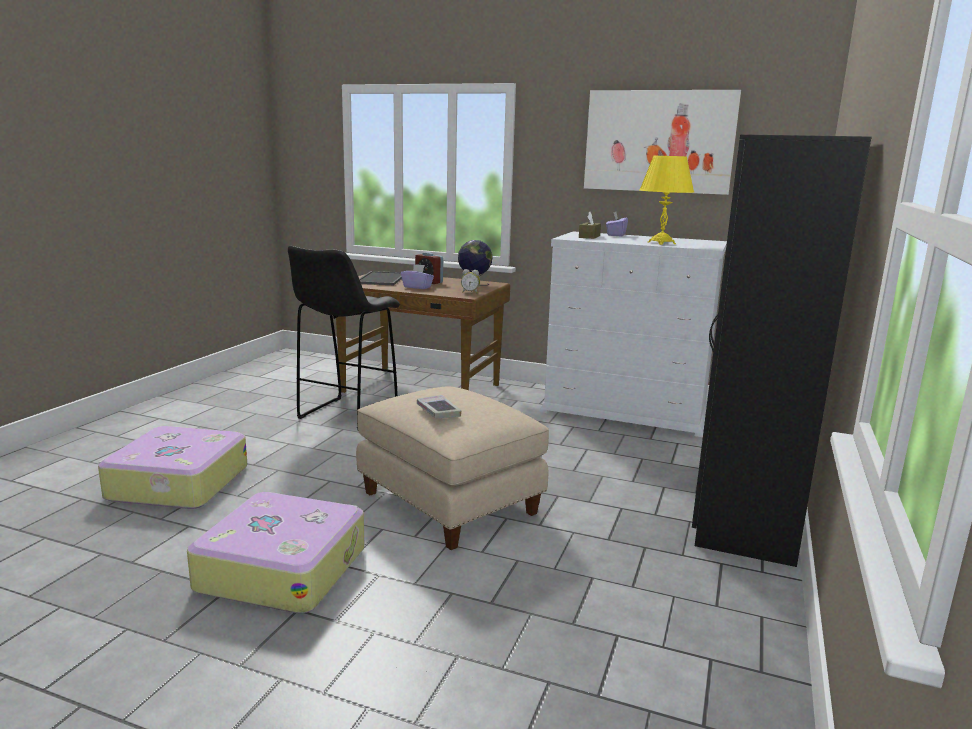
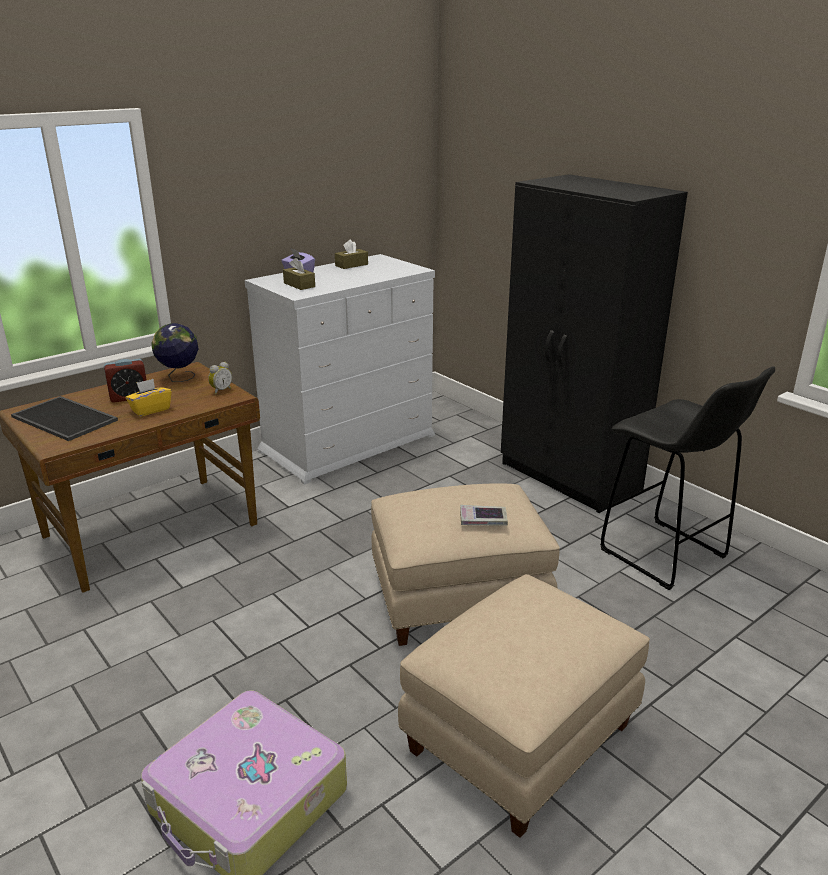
camera: 60 degrees left, 10 degrees up
suitcase [187,492,365,614] -> beige ottoman [398,574,650,838]
black stool [288,246,400,429] -> black stool moved to [600,366,775,590]
purple tissue box [401,264,434,289] -> yellow tissue box [126,379,172,417]
picture [584,90,741,195] -> none
yellow table lamp [640,156,694,245] -> none
none -> brown tissue box [335,239,368,269]

